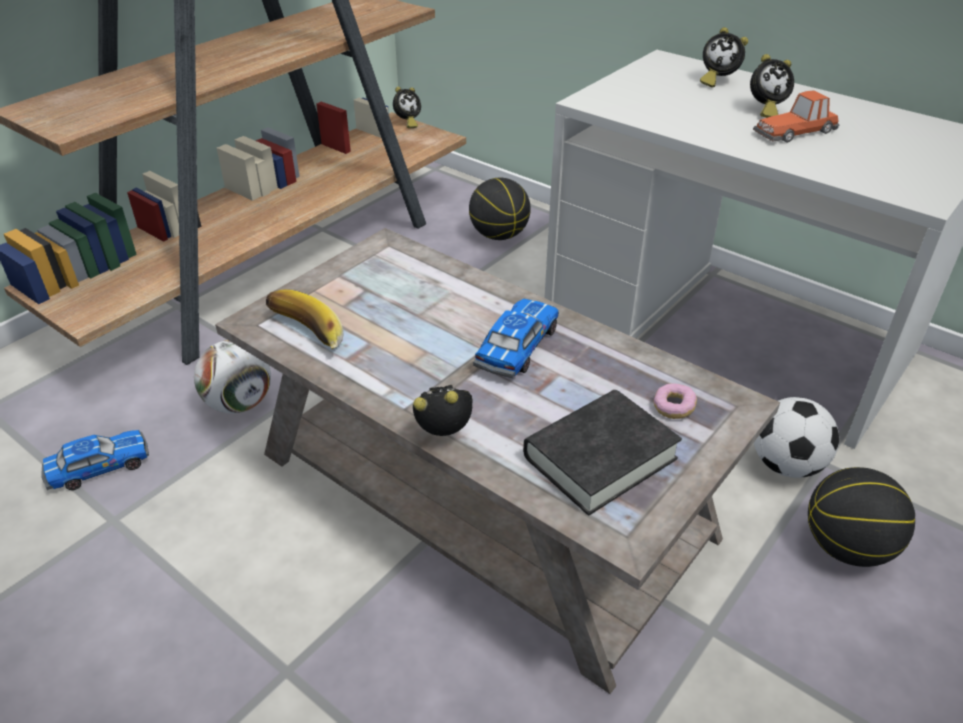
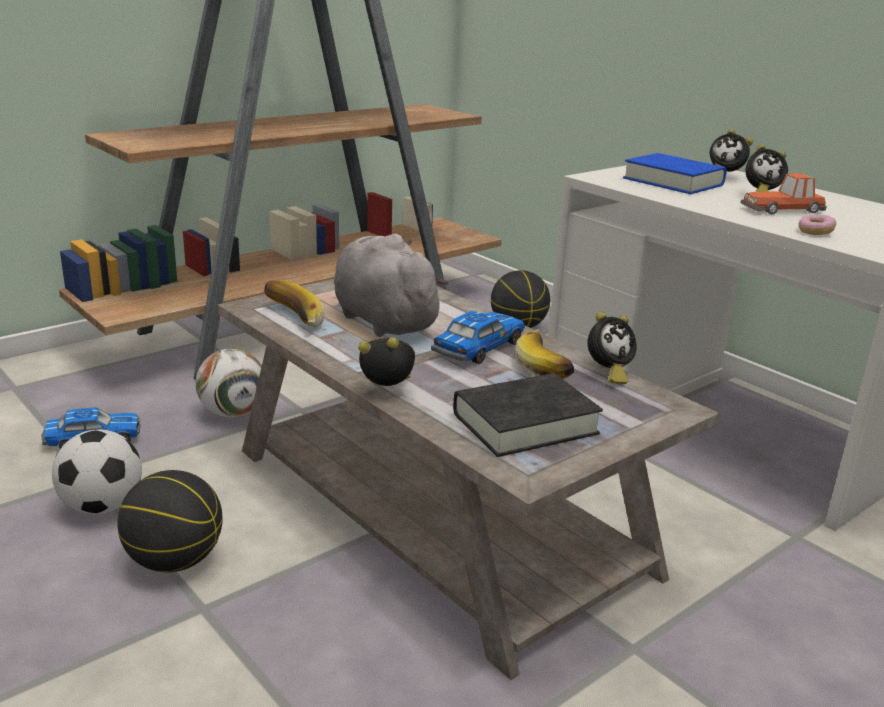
camera: 10 degrees right, 15 degrees down
alarm clock [393,87,421,128] -> alarm clock moved to [588,312,636,384]
donut [654,383,697,419] -> donut moved to [798,214,836,235]
football [754,397,839,478] -> football moved to [52,429,142,514]
basketball [808,467,915,567] -> basketball moved to [117,470,223,572]
none -> grey plush toy [334,234,448,337]
none -> banana [515,329,574,379]
none -> blue book [623,153,727,194]

